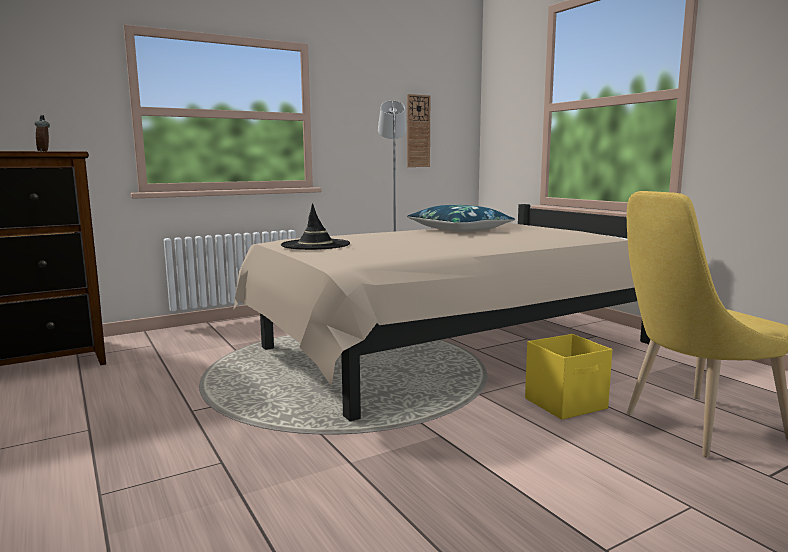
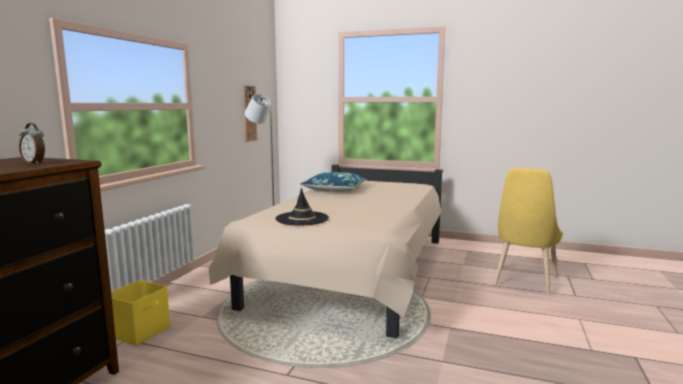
camera: 40 degrees left, 0 degrees up
yellow storage box [525,334,612,420] -> yellow storage box moved to [111,280,170,346]

